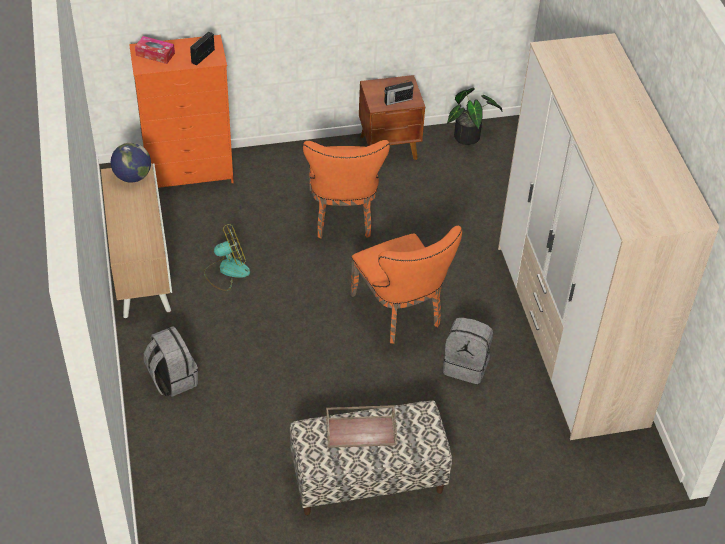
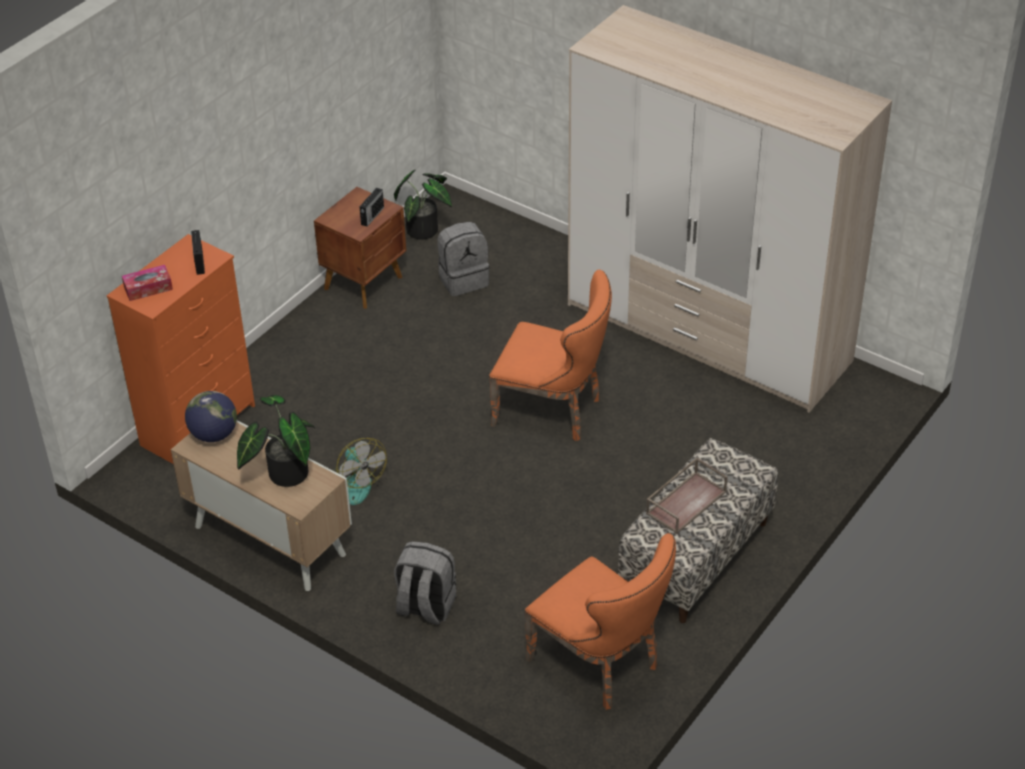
camera: 40 degrees left, 5 degrees down
fan [204,224,250,291] -> fan turned 120 degrees clockwise [333,438,387,505]
orange chair [303,140,390,238] -> orange chair moved to [525,533,676,710]
grey backpack [443,317,493,384] -> grey backpack moved to [437,222,489,296]
none -> potted plant [237,395,315,487]

